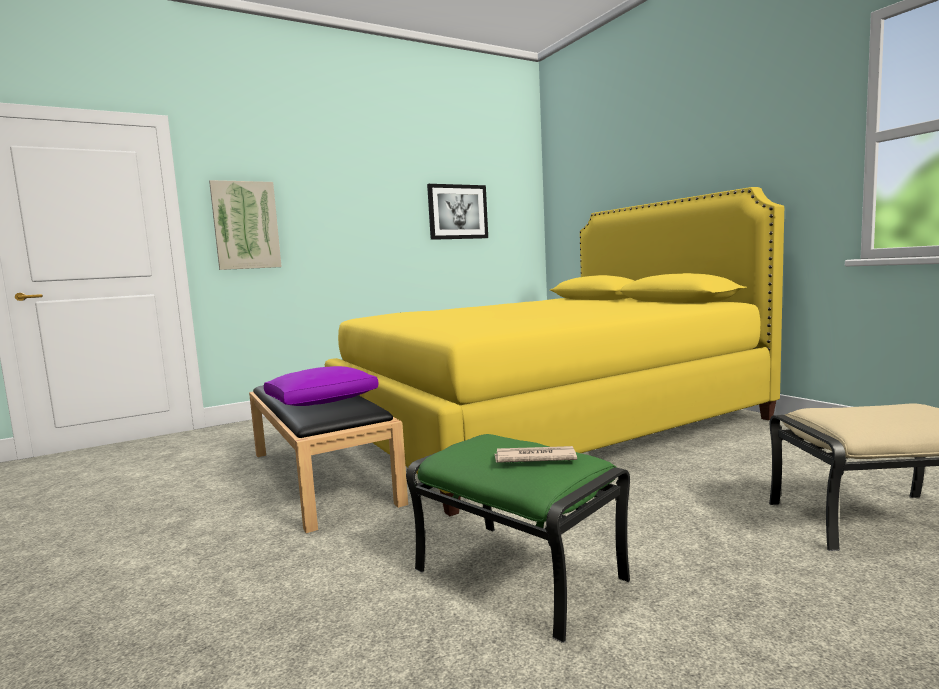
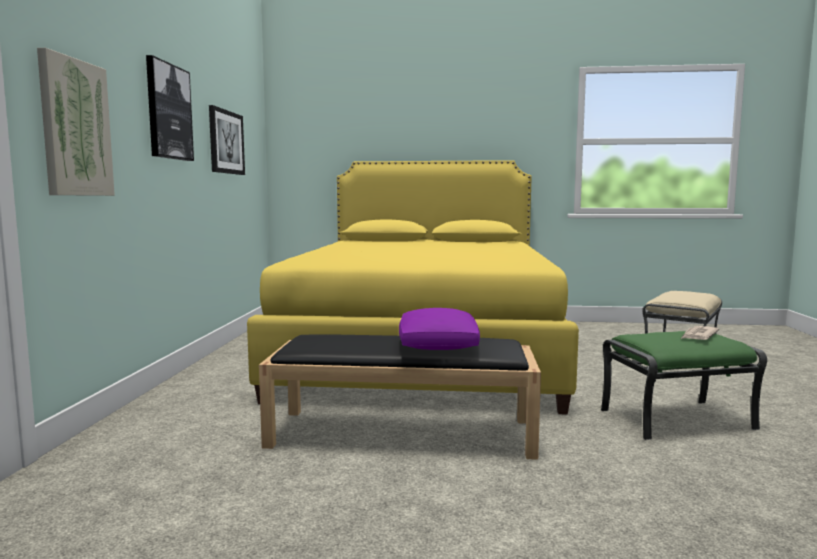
camera: 55 degrees left, 0 degrees up
none -> picture [146,55,194,161]

